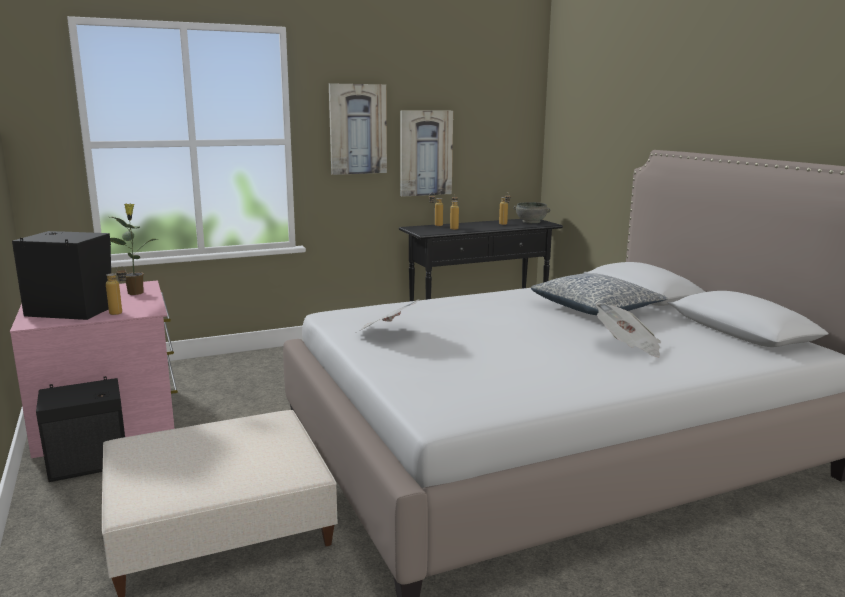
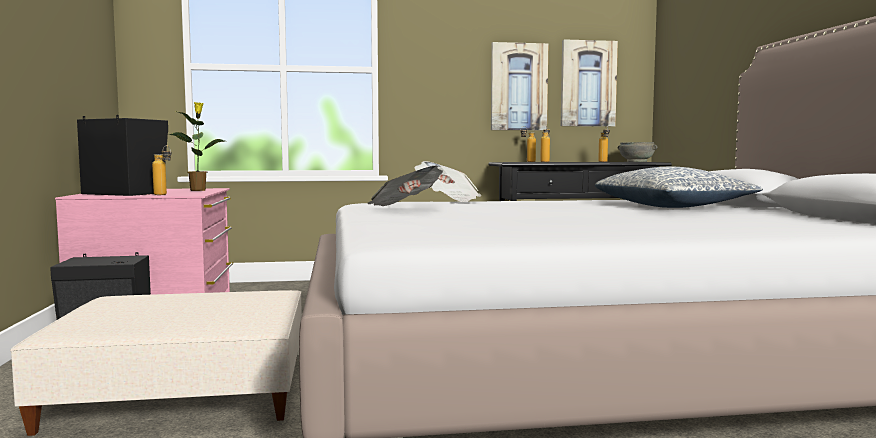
camera: 15 degrees right, 10 degrees down
picture [329,83,387,175] -> picture moved to [561,39,618,127]
newspaper [596,303,661,358] -> newspaper moved to [415,161,482,202]

